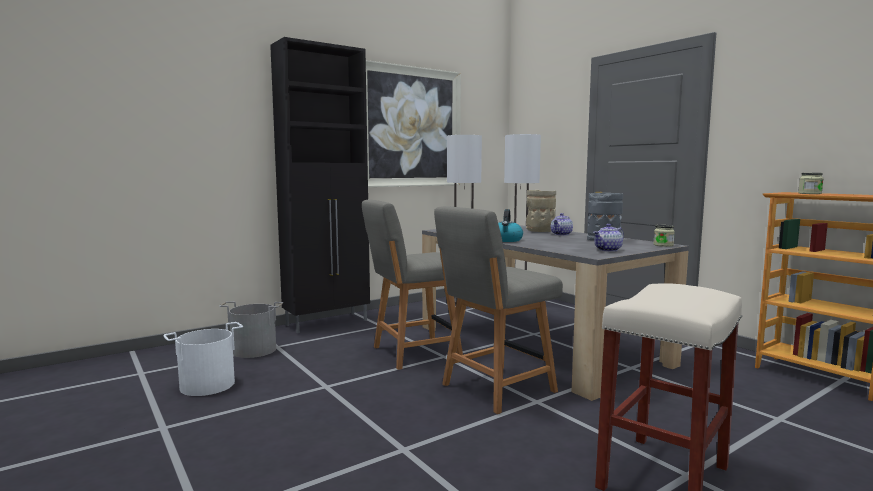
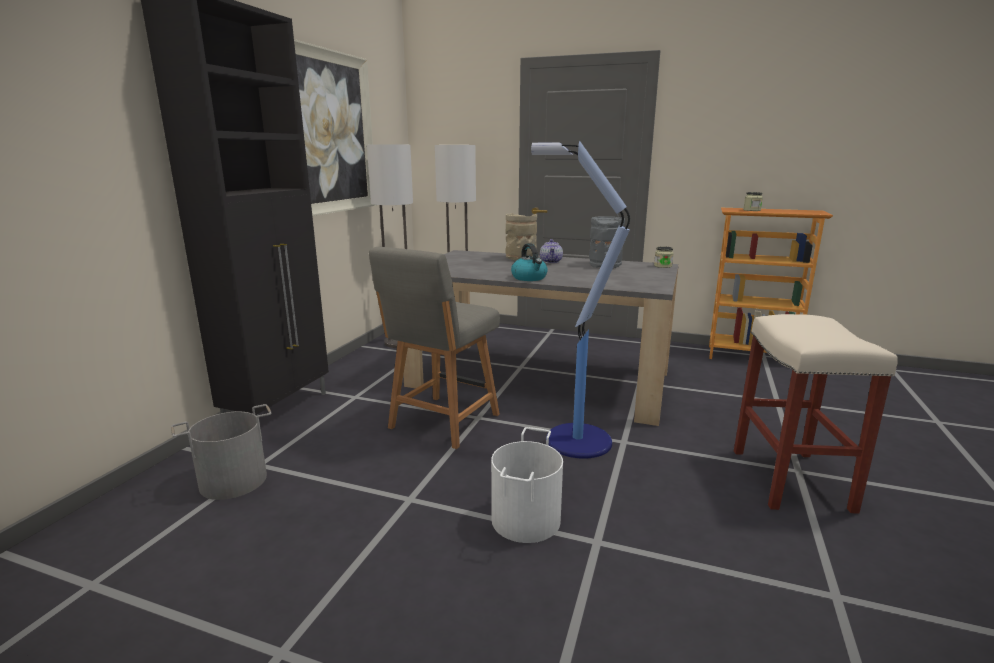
camera: 35 degrees left, 10 degrees up
white bucket [163,322,243,396] -> white bucket moved to [491,427,563,543]
grey chair [434,206,563,414] -> floor lamp [531,141,630,458]
teapot [593,224,624,252] -> none

